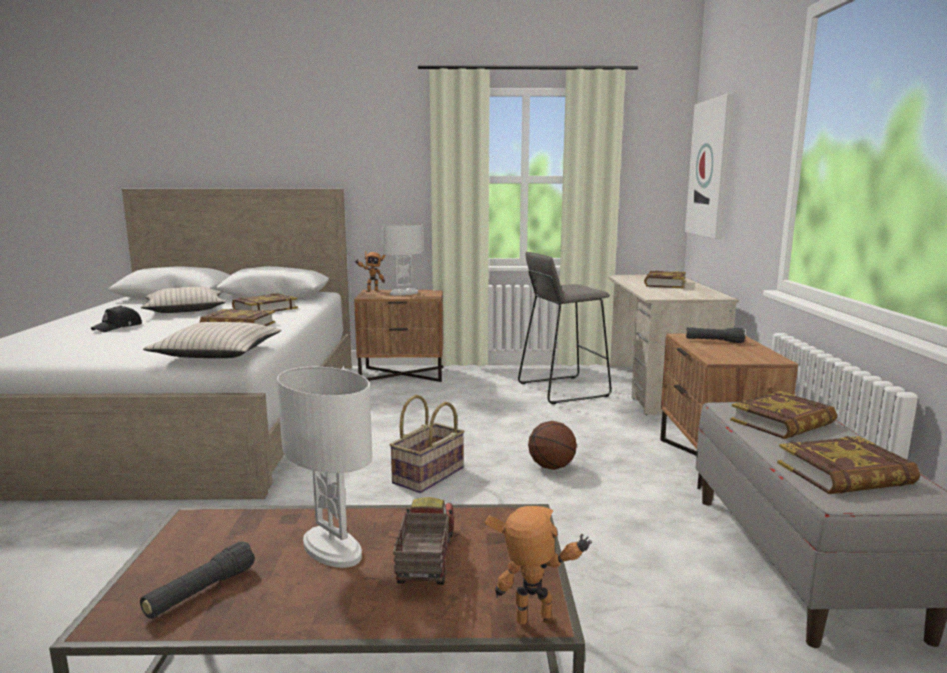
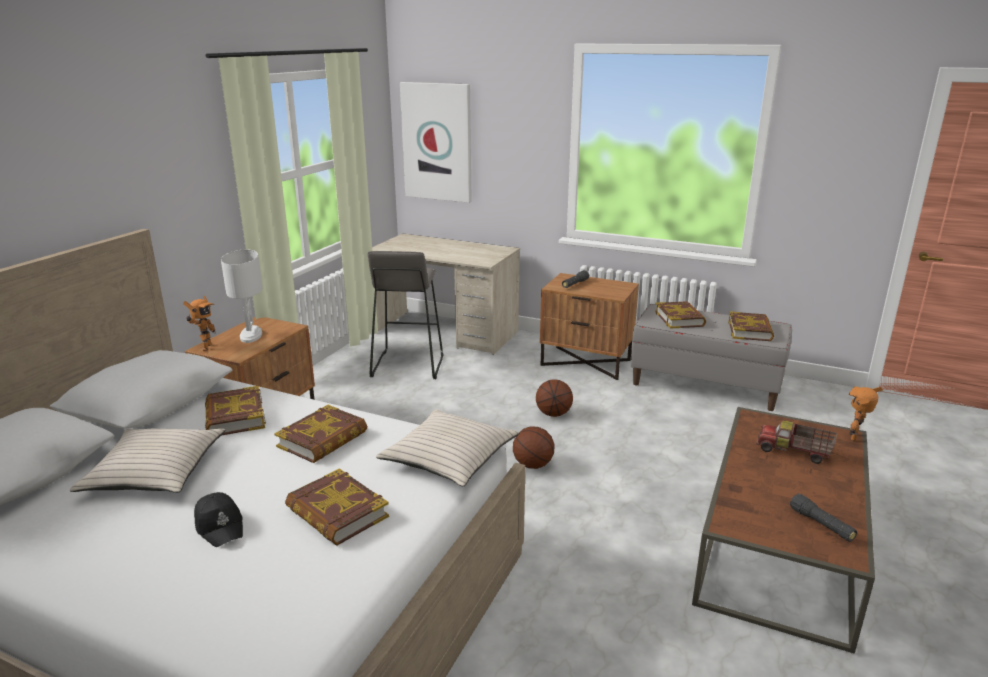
camera: 65 degrees left, 10 degrees up
white table lamp [277,367,372,568] -> none
basket [389,395,465,493] -> basketball [513,426,554,469]
book [644,271,686,288] -> book moved to [285,468,389,546]

